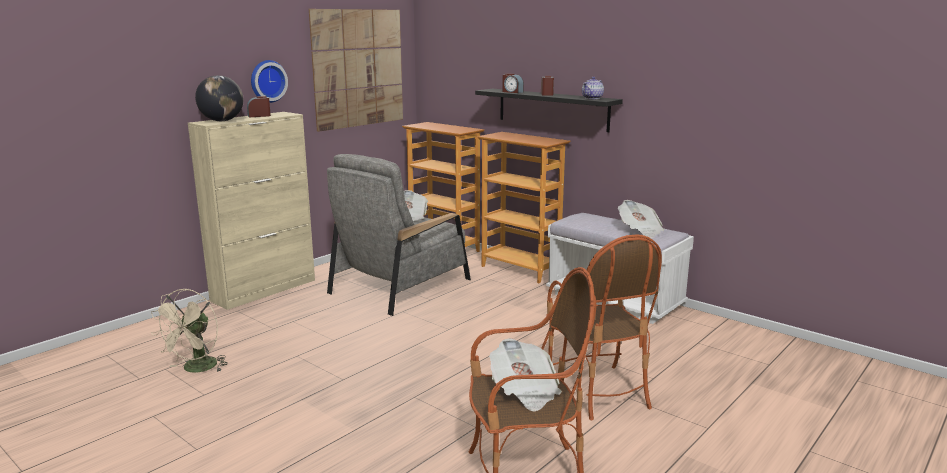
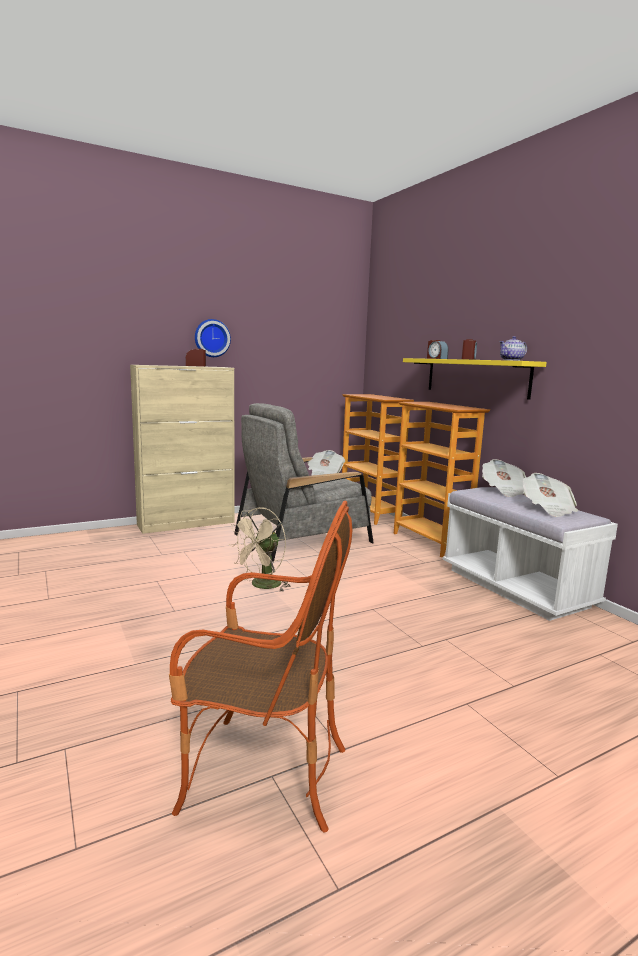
camera: 20 degrees right, 5 degrees down
beige fan [151,289,228,373] -> beige fan moved to [229,507,291,591]
globe [195,75,243,121] -> none
picture [309,9,403,132] -> none
black shelf [475,89,623,132] -> yellow shelf [403,358,547,400]
newspaper [489,338,562,412] -> newspaper moved to [482,459,526,497]
armchair [546,234,662,420] -> none

